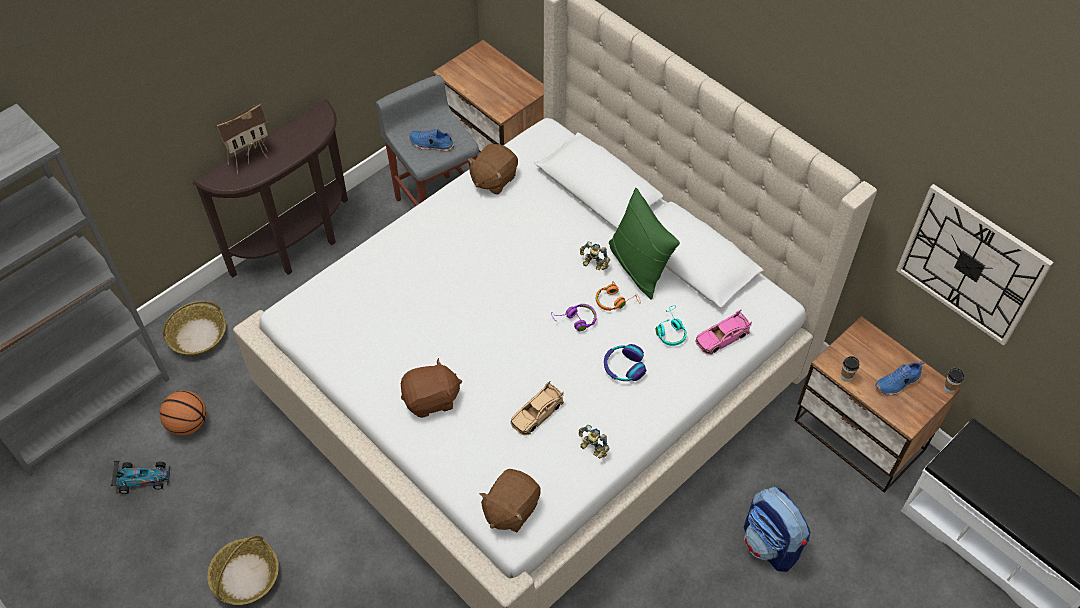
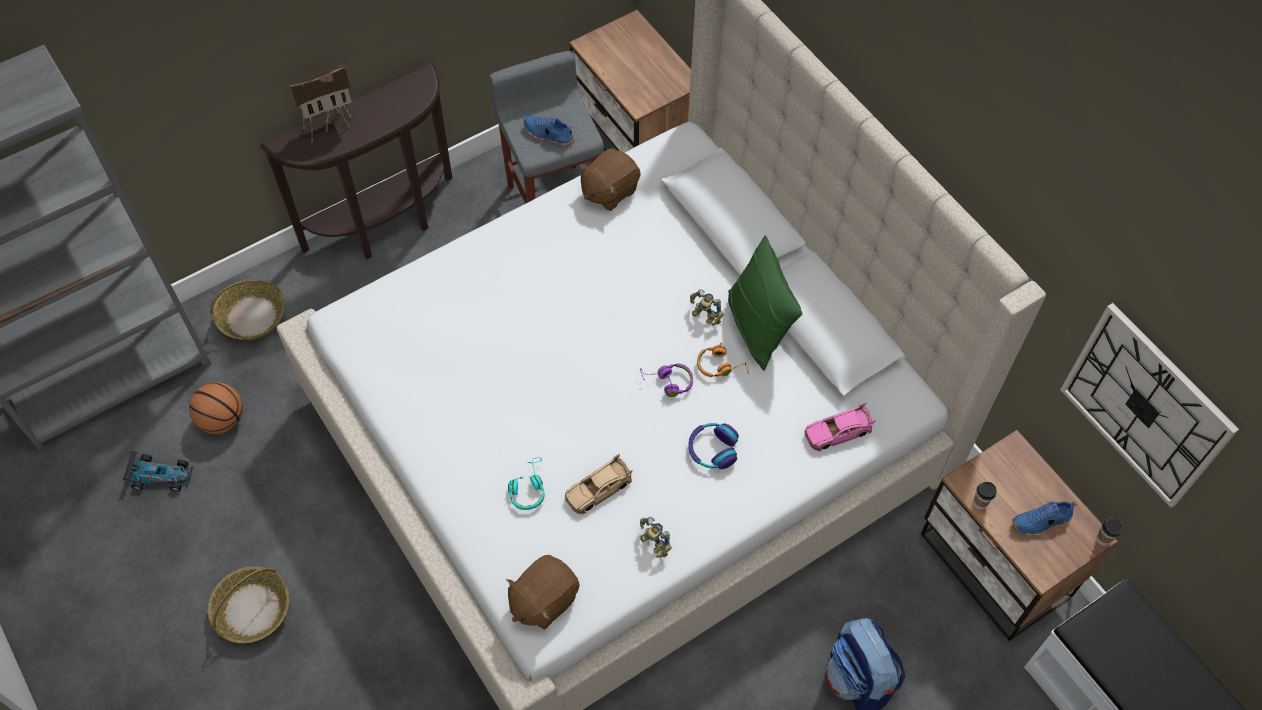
camera: 10 degrees right, 5 degrees up
brown plush toy [401,358,462,418] -> none
turquoise headphones [656,305,687,346] -> turquoise headphones moved to [508,457,545,510]

